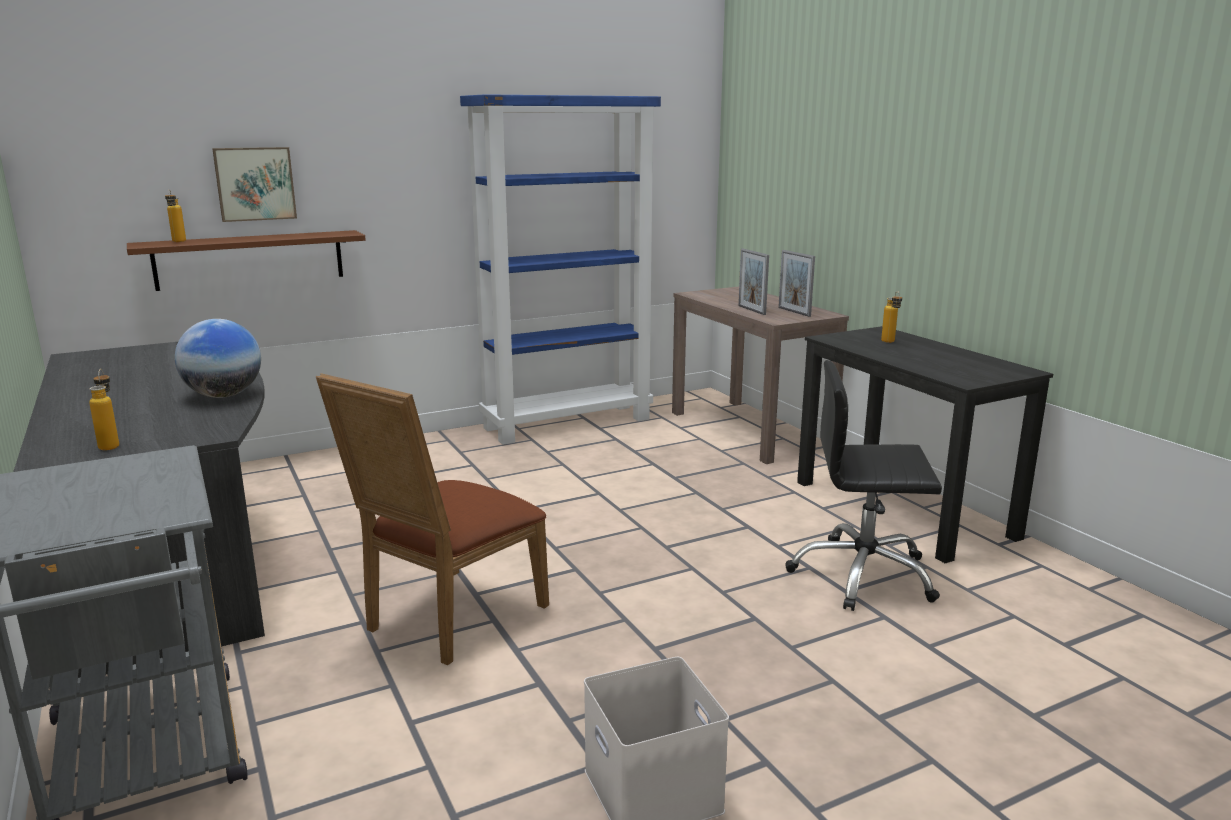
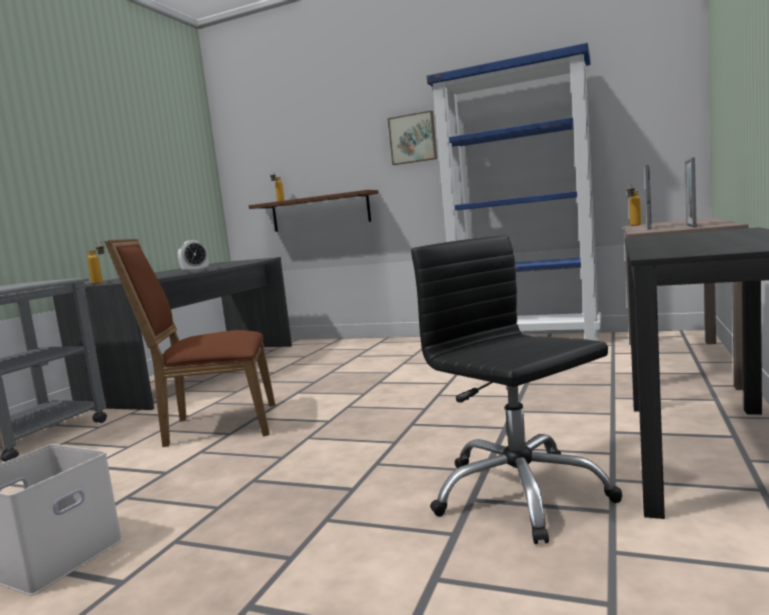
camera: 50 degrees right, 10 degrees down
globe [175,319,261,398] -> alarm clock [178,240,209,272]
picture [212,147,297,222] -> picture moved to [388,111,437,165]
bottle [881,291,902,343] -> bottle moved to [626,184,641,226]

